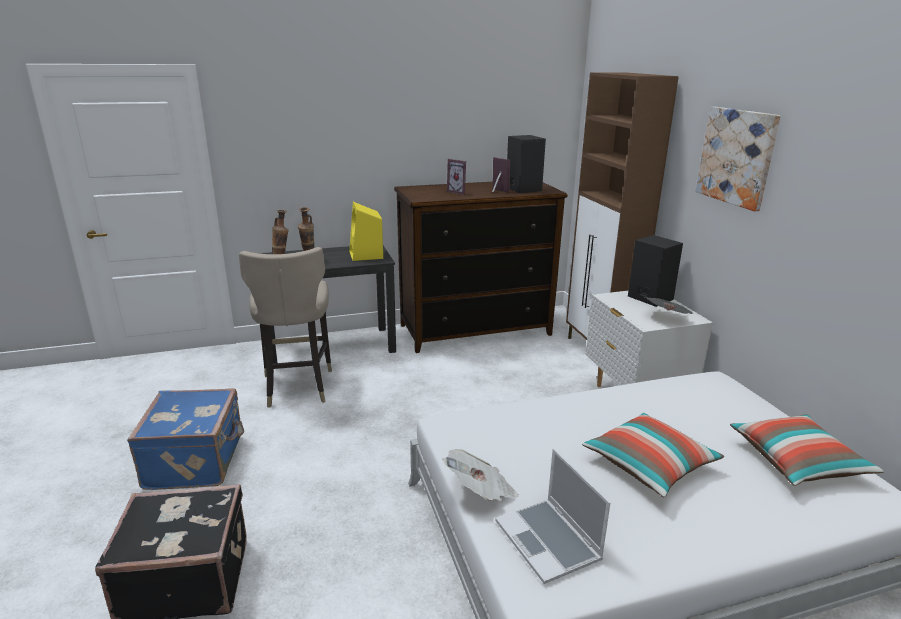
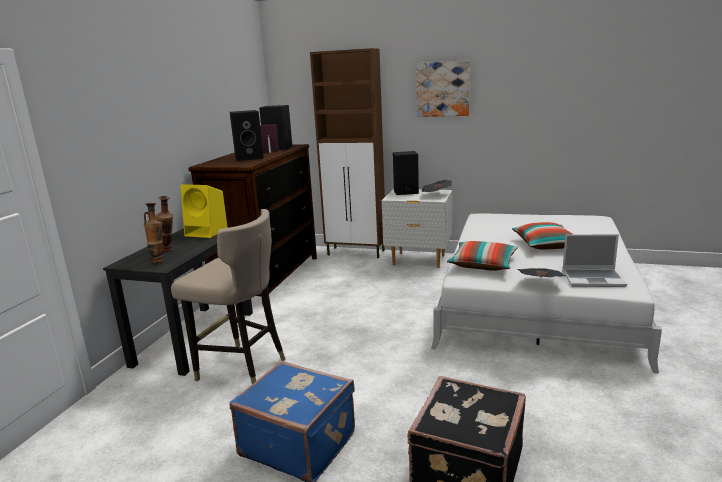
camera: 55 degrees left, 5 degrees down
picture frame [447,159,466,195] -> black speaker [230,110,264,161]
pillow [730,414,884,486] -> pillow moved to [447,241,518,271]

